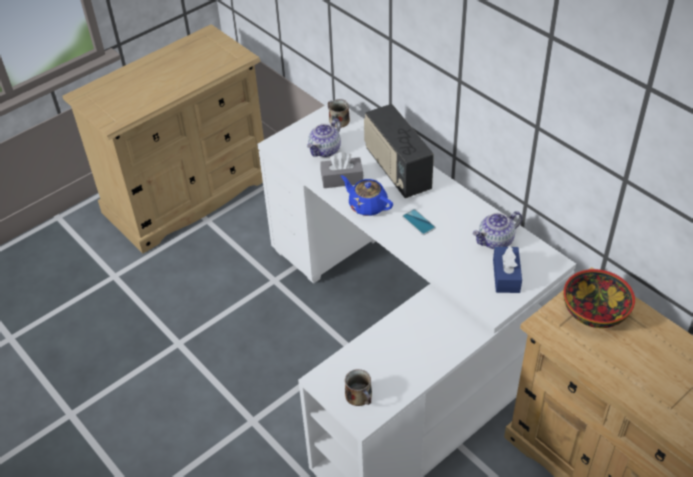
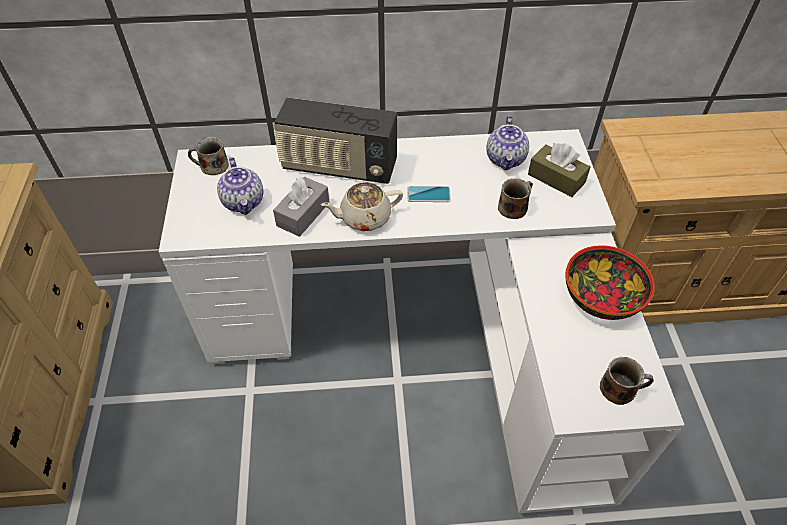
camera: 55 degrees left, 5 degrees up
blue teapot [341,175,393,216] -> beige teapot [321,182,403,231]
blue tissue box [493,246,522,293] -> brown tissue box [528,143,590,197]
bowl [563,269,635,328] -> bowl moved to [565,245,655,320]
none -> mug [498,178,533,219]

